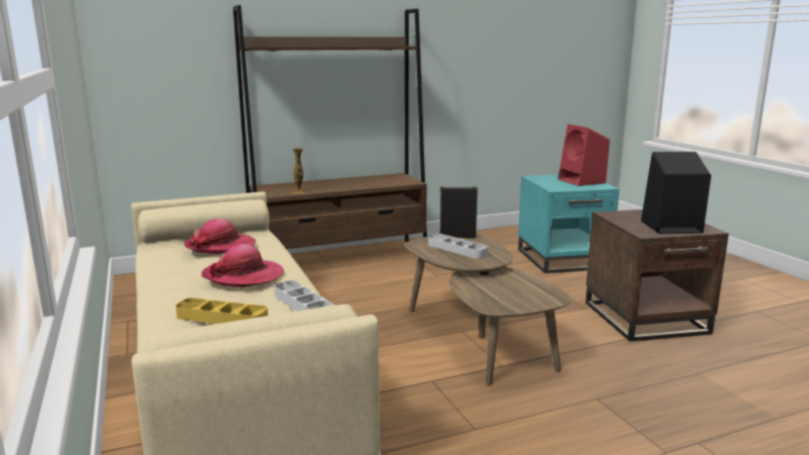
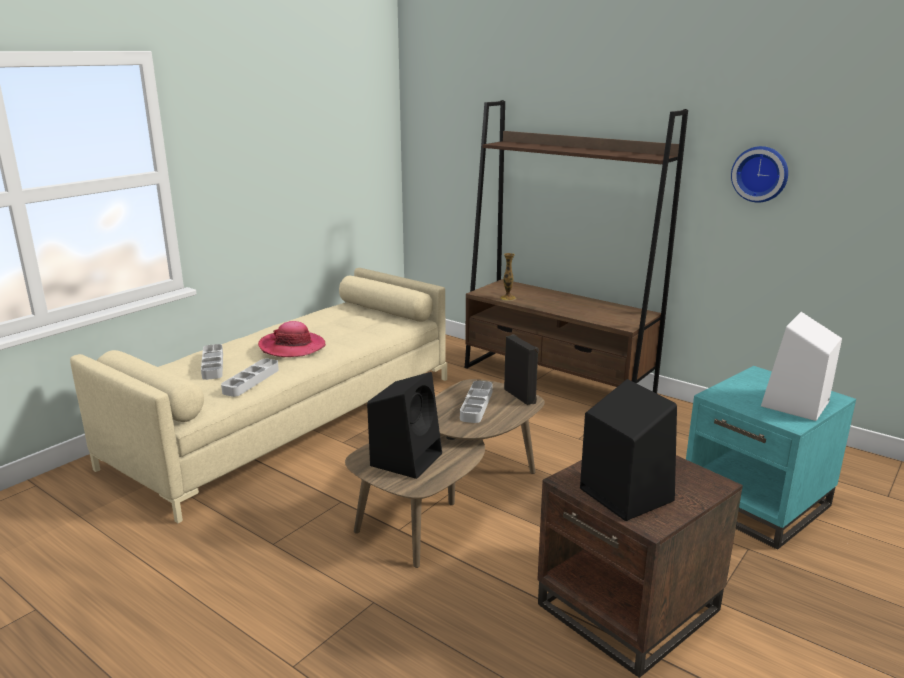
camera: 60 degrees right, 5 degrees up
yellow tray [176,298,268,324] -> grey tray [201,344,223,380]
hat [184,218,256,254] -> none
red speaker [558,124,610,186] -> white speaker [761,312,842,421]
none -> black speaker [367,372,442,479]
none -> wall clock [731,146,788,203]

